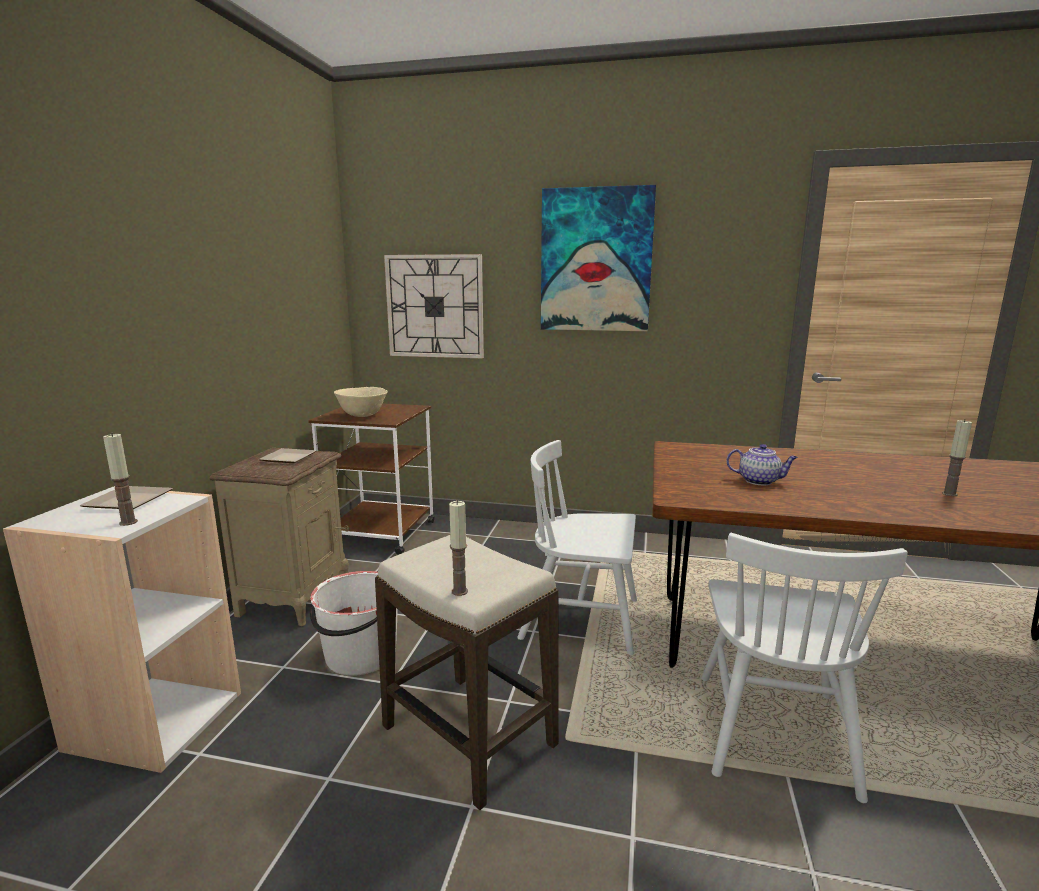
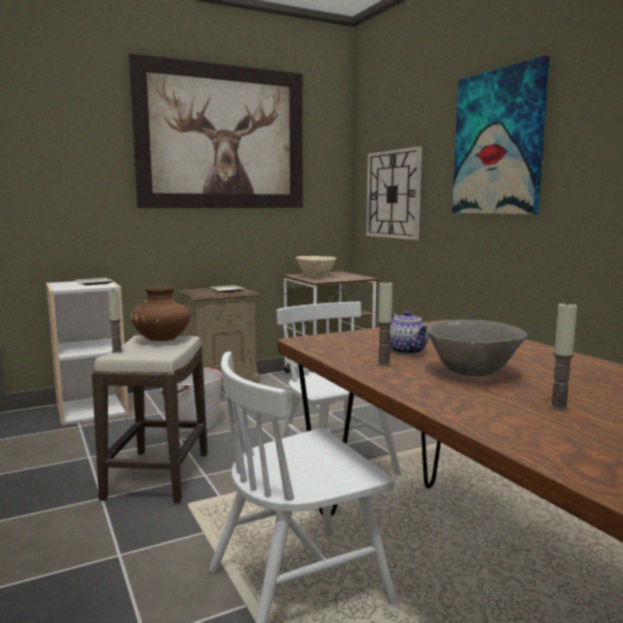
camera: 50 degrees right, 5 degrees down
candle [103,433,138,526] -> candle moved to [377,281,393,366]
none -> picture [129,53,303,208]
none -> brown vase [130,286,191,341]
none -> grey bowl [426,319,527,376]

